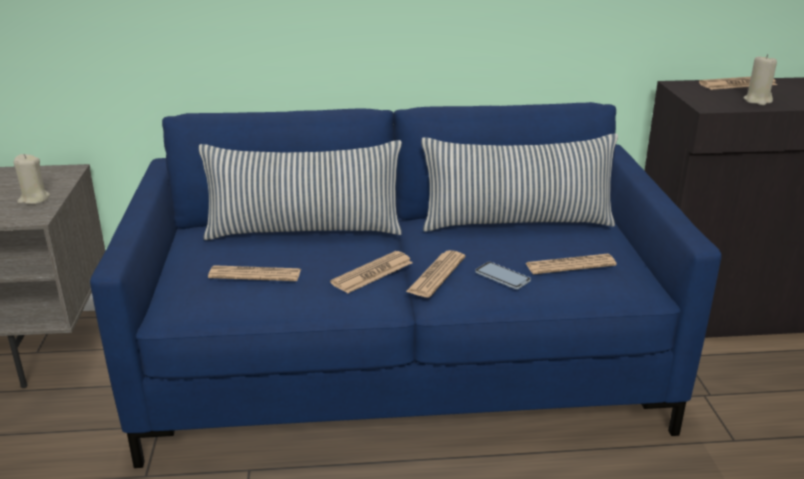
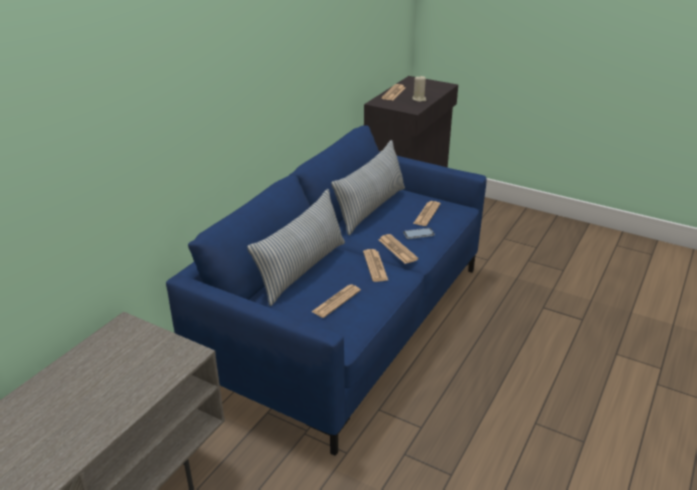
camera: 55 degrees left, 5 degrees up
beige candle [13,154,50,204] -> none

